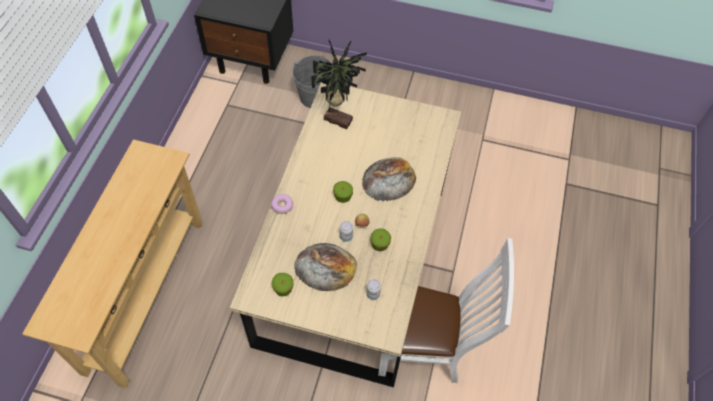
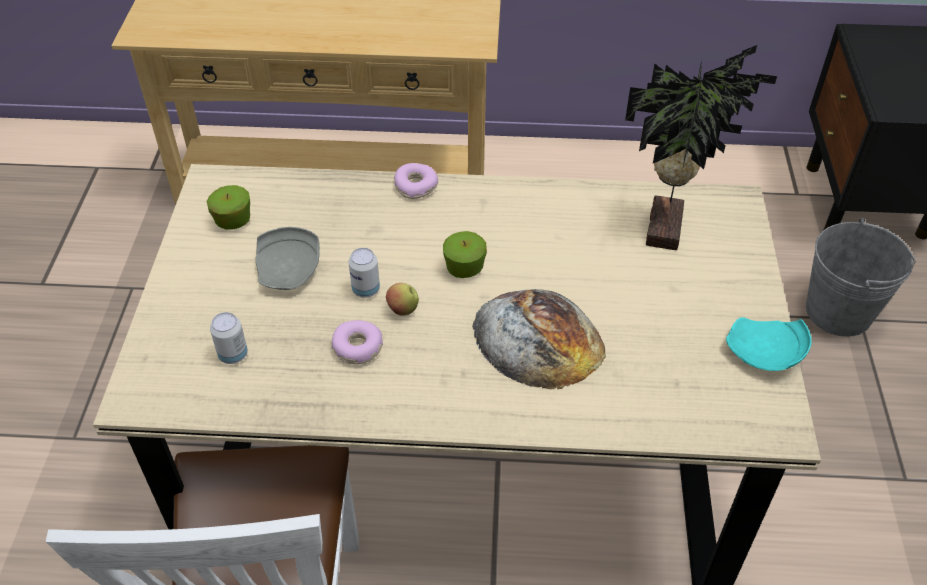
camera: 80 degrees right, 10 degrees down
bread [294,243,357,291] -> grey plate [255,227,320,290]
apple [370,228,391,251] -> donut [332,320,383,364]
none -> turquoise plate [726,317,812,371]

